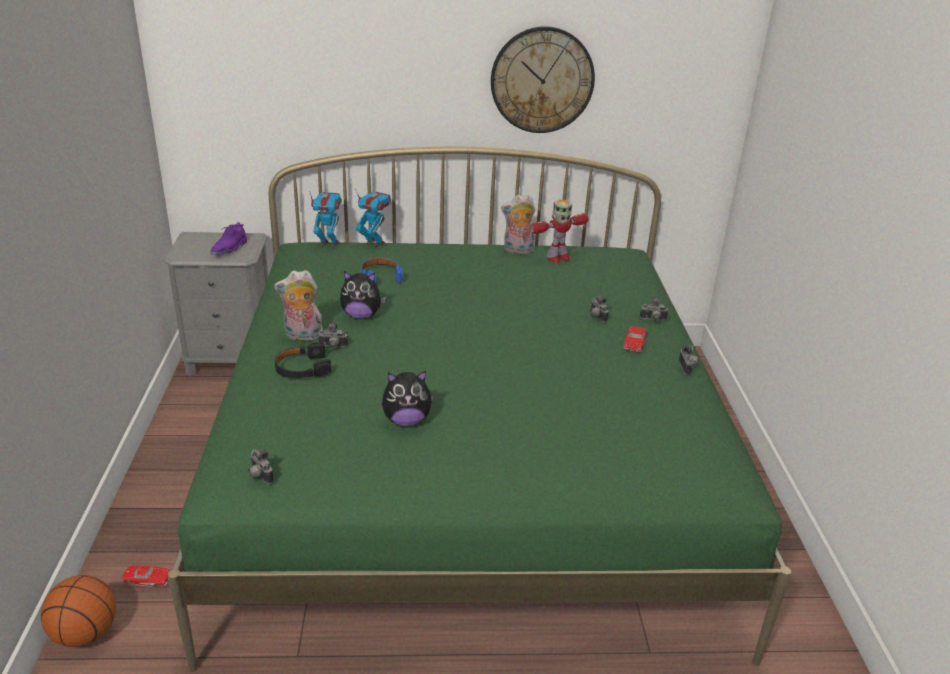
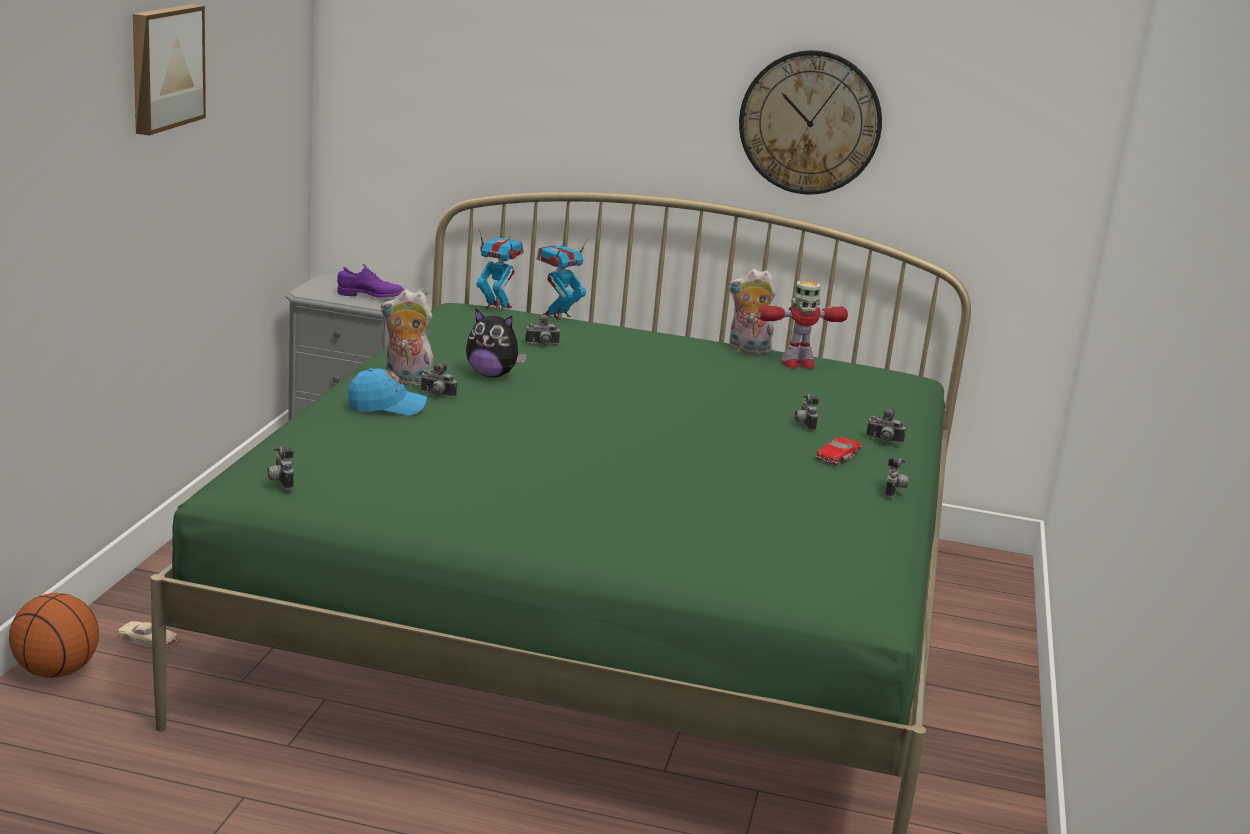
camera: 15 degrees right, 10 degrees down
red toy car [122,565,171,587] -> beige toy car [118,621,178,649]
purple shoe [210,222,247,255] -> purple shoe turned 120 degrees counterclockwise [337,264,404,298]
black headphones [275,343,331,378] -> blue cap [348,368,427,416]
toy robot [355,189,392,248] -> toy robot turned 90 degrees counterclockwise [536,239,588,320]
blue headphones [361,257,404,285] -> camera [525,315,560,345]
plush toy [382,371,434,426] -> none
none -> picture [133,4,206,135]

